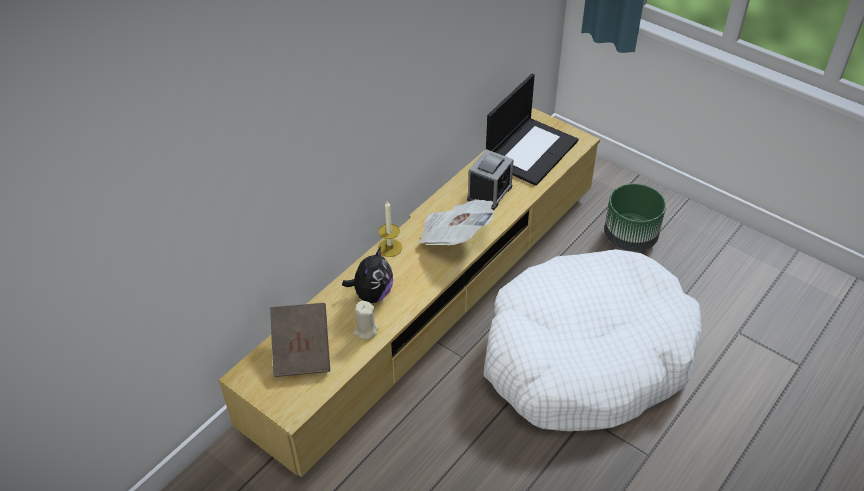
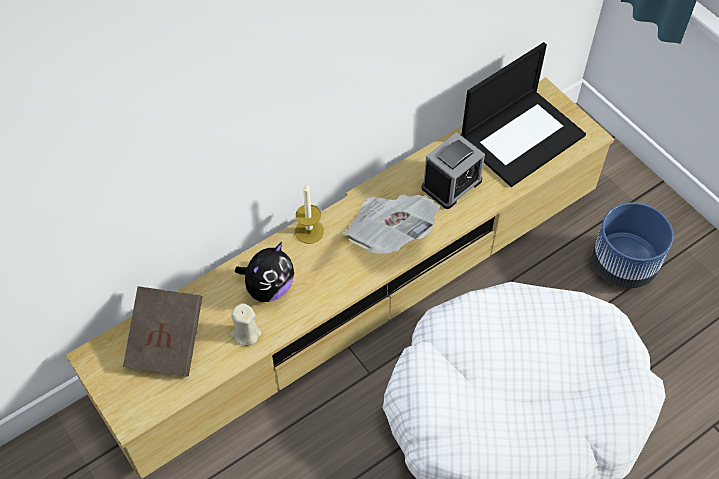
camera: 15 degrees right, 10 degrees up
green planter [604,183,666,251] -> blue planter [592,202,673,288]

